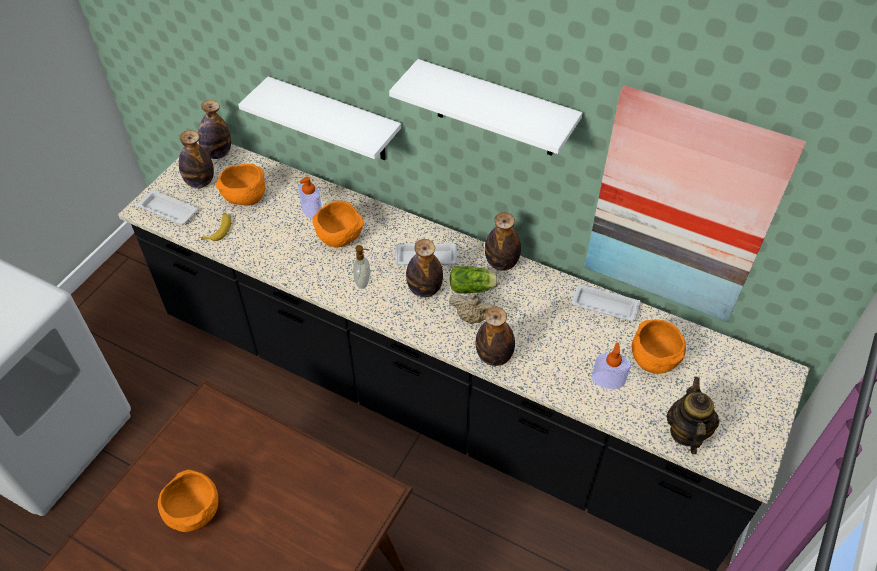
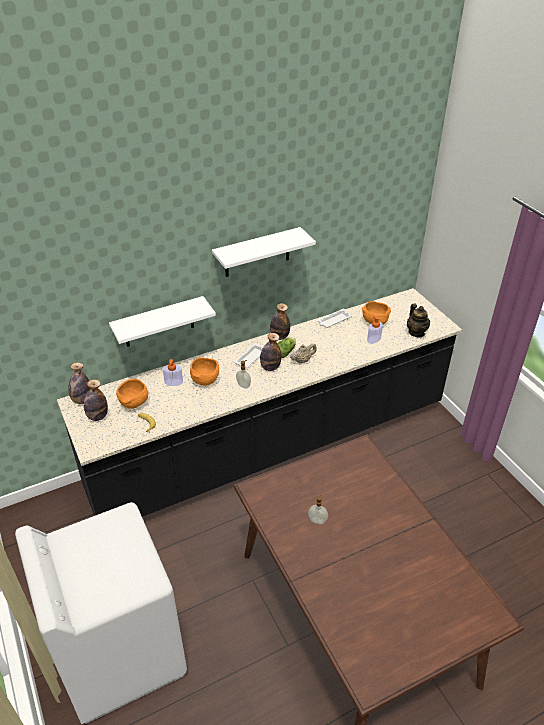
camera: 55 degrees left, 10 degrees down
white tray [137,190,198,225] -> none
orange bowl [158,470,218,532] -> soap dispenser [308,494,328,524]
bottle [476,306,515,366] -> none
picture [585,85,806,322] -> none
teapot [667,377,720,454] -> teapot turned 150 degrees counterclockwise [407,303,430,337]

